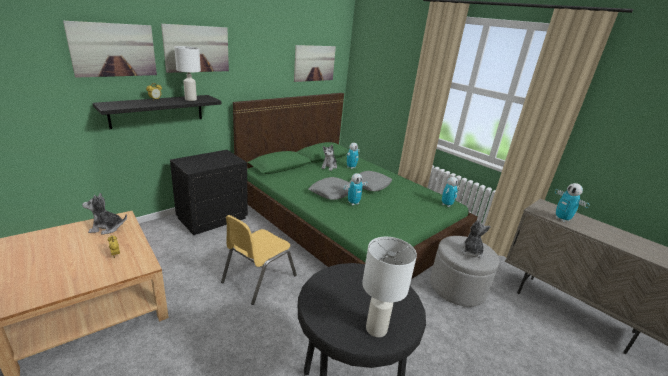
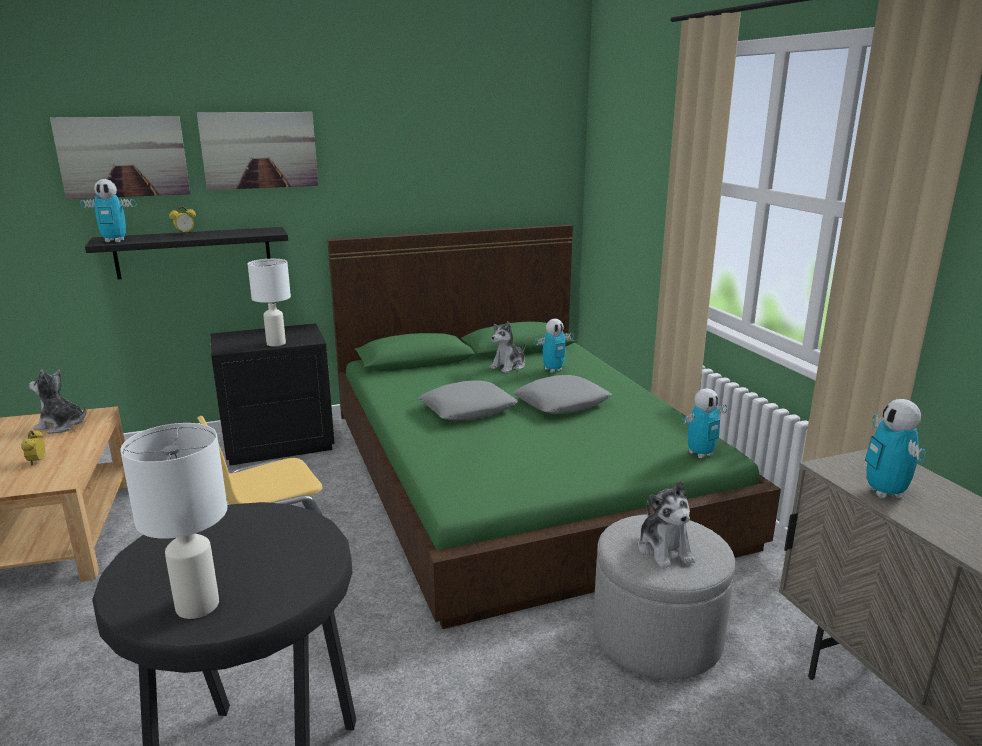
camera: 25 degrees right, 5 degrees down
white table lamp [174,46,201,101] -> white table lamp moved to [248,259,291,346]
picture [294,45,336,82] -> none
toy robot [344,173,368,205] -> toy robot moved to [80,179,136,242]
plush toy [460,220,491,258] -> plush toy turned 135 degrees clockwise [638,481,695,569]

